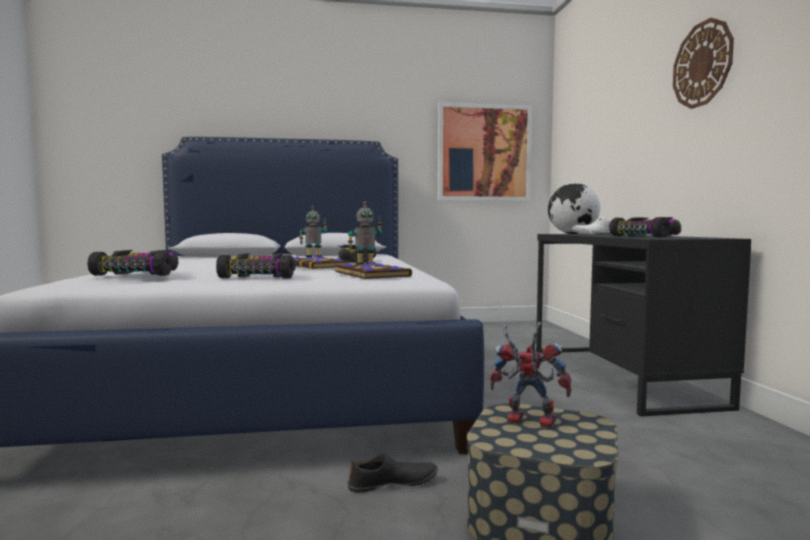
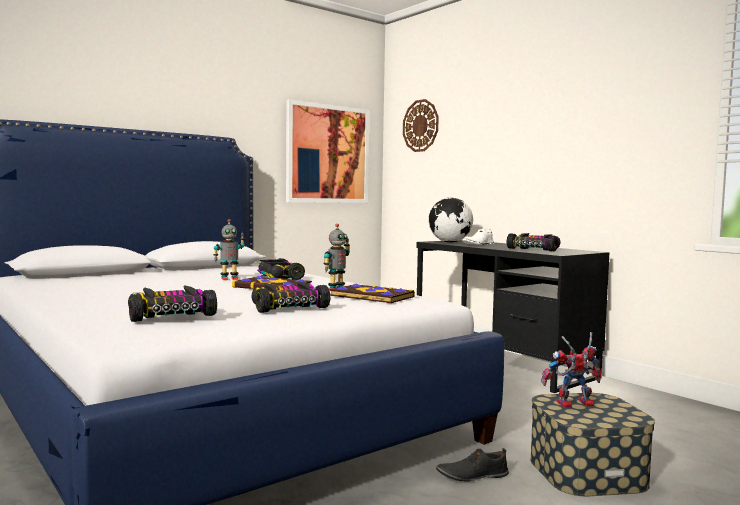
camera: 30 degrees left, 0 degrees up
black shoe [348,453,438,493] -> black shoe turned 150 degrees counterclockwise [436,448,509,482]
wall clock [673,18,734,109] -> wall clock moved to [403,99,439,152]

